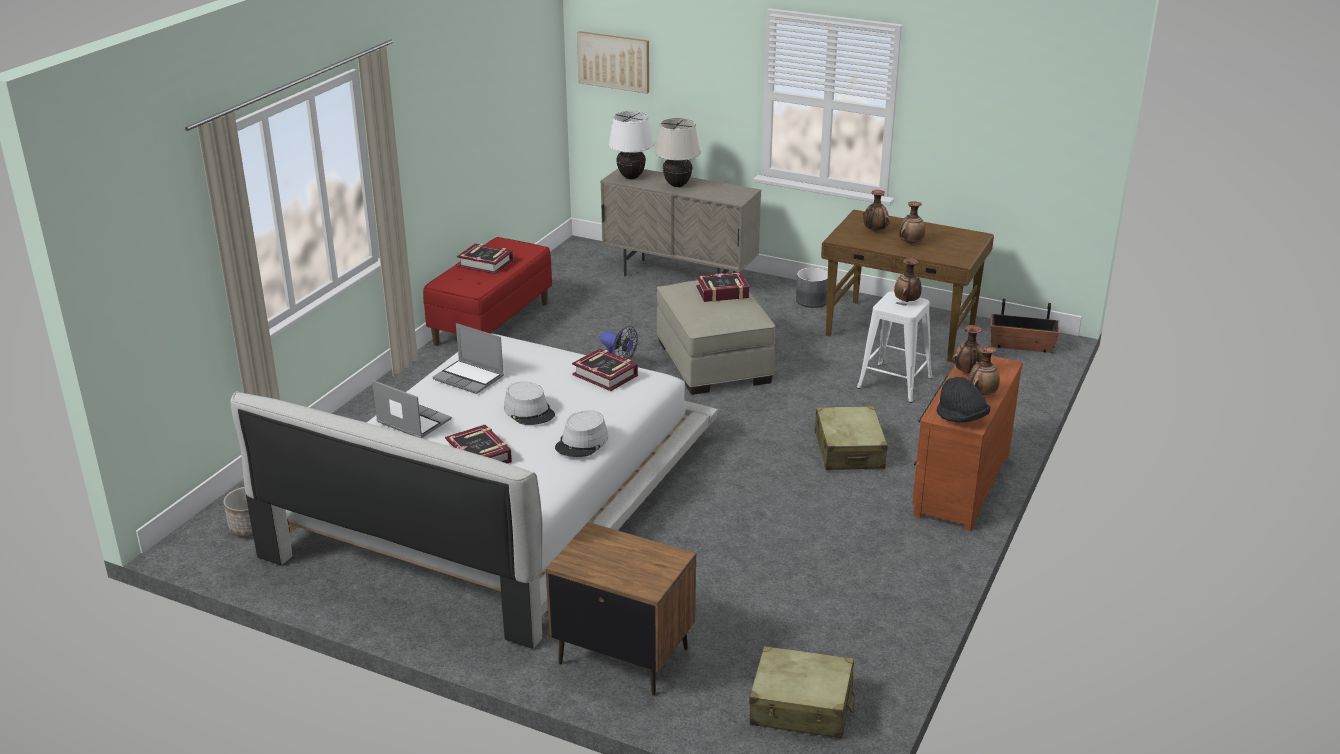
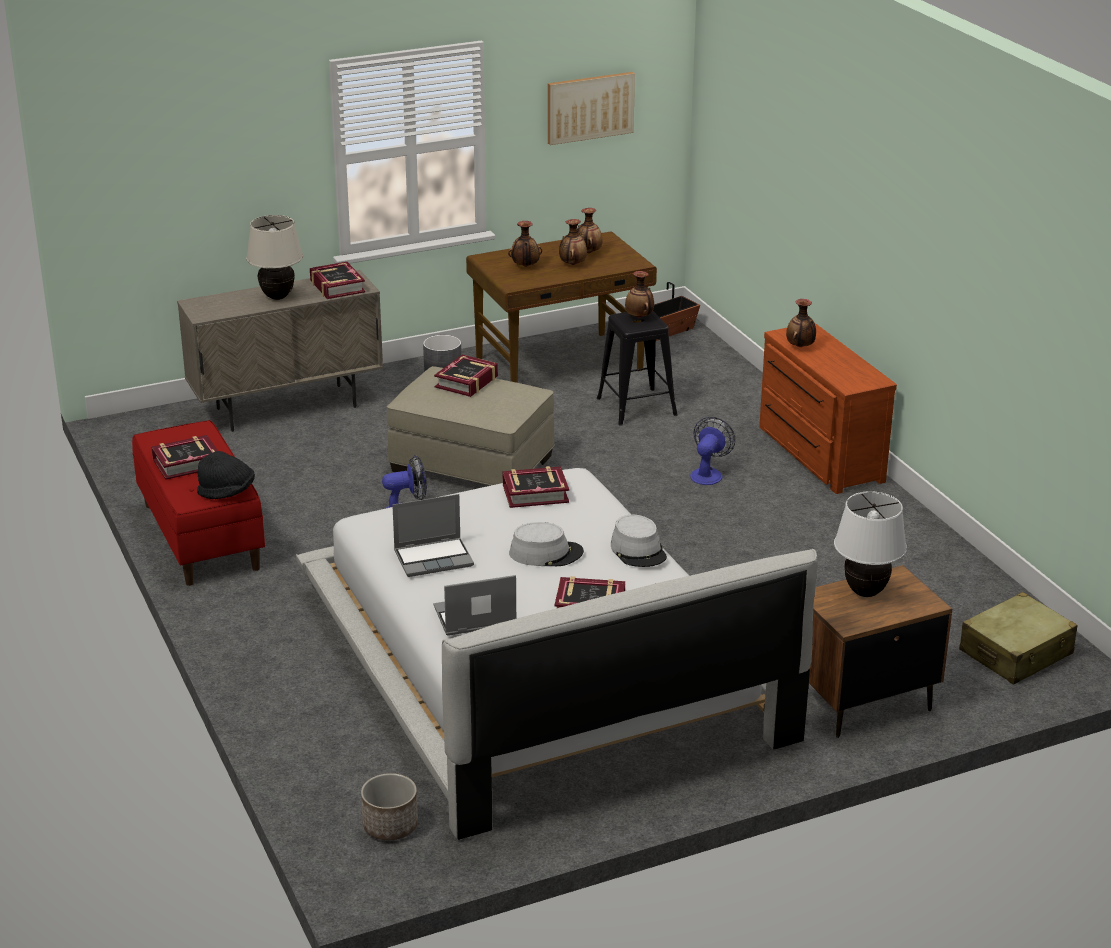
camera: 50 degrees left, 0 degrees up
picture [577,31,649,94] -> picture moved to [548,72,635,145]
white table lamp [608,111,653,179] -> white table lamp moved to [834,491,907,597]
beige suitcase [815,406,888,470] -> fan [690,417,735,485]
white stool [857,291,932,403] -> black stool [597,311,678,426]
black hat [936,377,990,423] -> black hat moved to [197,451,255,499]
vase [968,346,1000,395] -> vase moved to [577,208,602,253]
none -> book [310,262,365,299]

